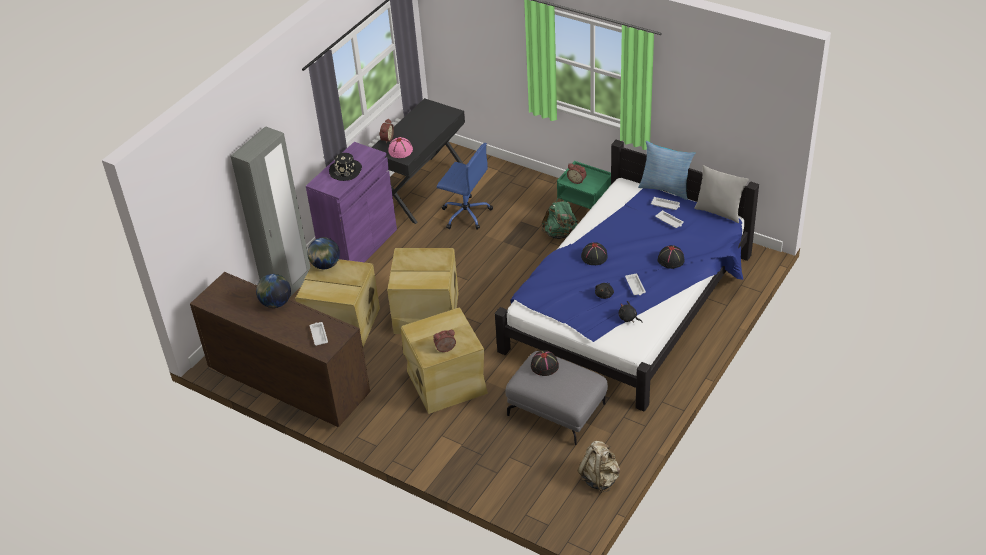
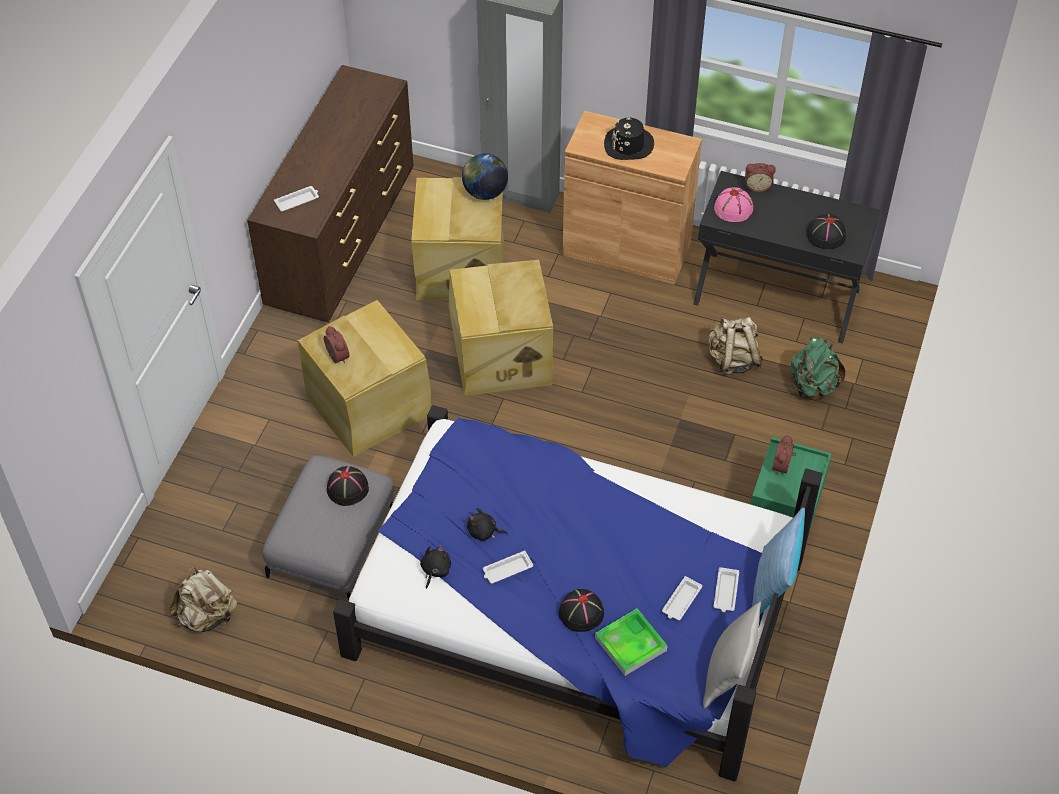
camera: 75 degrees right, 10 degrees up
globe [256,274,291,308] -> none
purple cabinet [306,142,397,262] -> brown cabinet [563,111,702,285]
blue office chair [437,143,493,230] -> beige backpack [709,317,764,375]
green backpack [542,197,578,239] -> green backpack moved to [791,337,845,398]
black hat [581,242,608,265] -> black hat moved to [806,214,846,249]
none -> tray [595,609,667,676]

